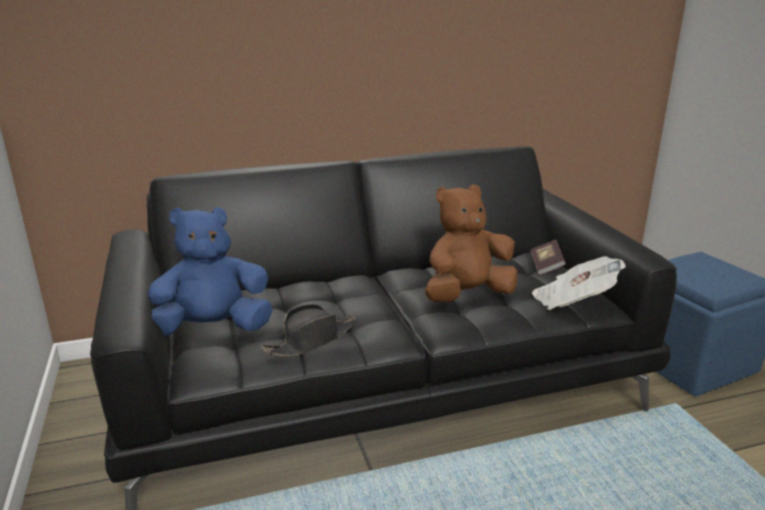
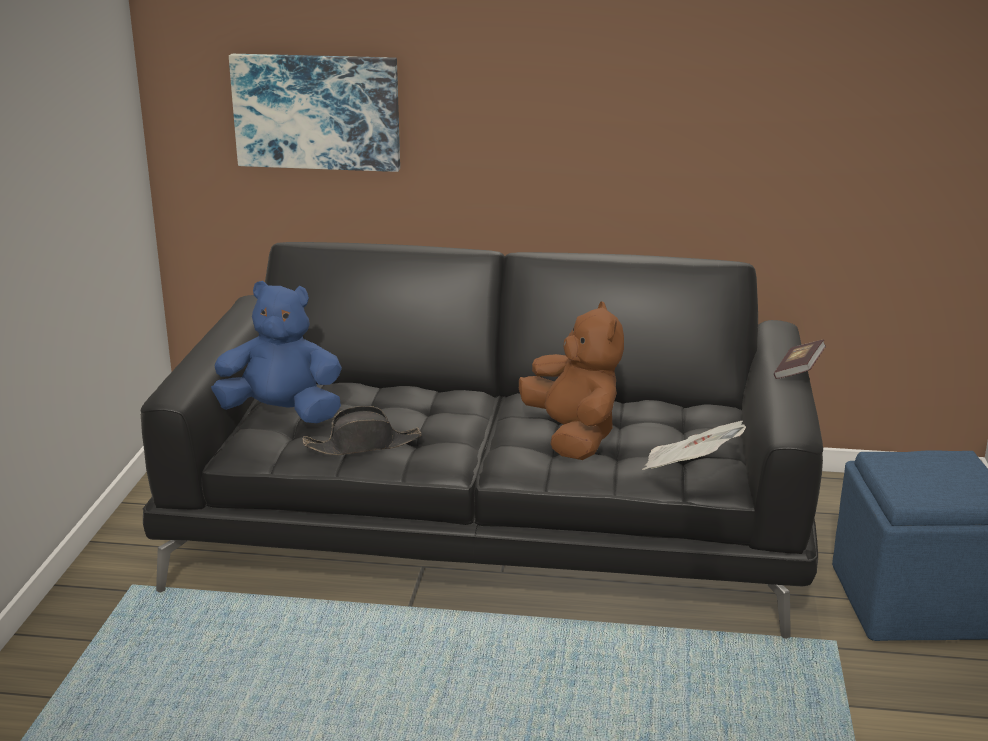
camera: 25 degrees right, 0 degrees up
brown plush toy [425,185,517,302] -> brown plush toy turned 75 degrees clockwise [519,301,624,460]
book [530,240,566,275] -> book moved to [774,340,826,379]
none -> picture [229,54,400,172]

